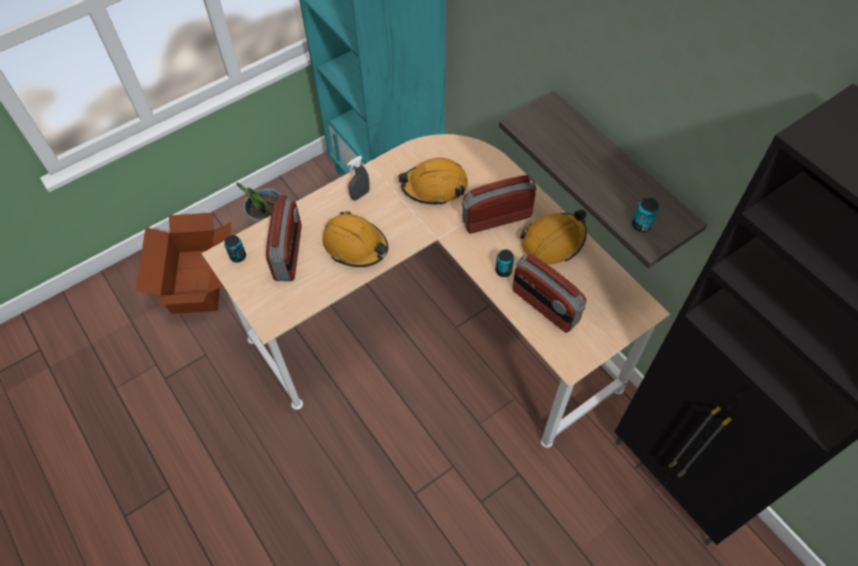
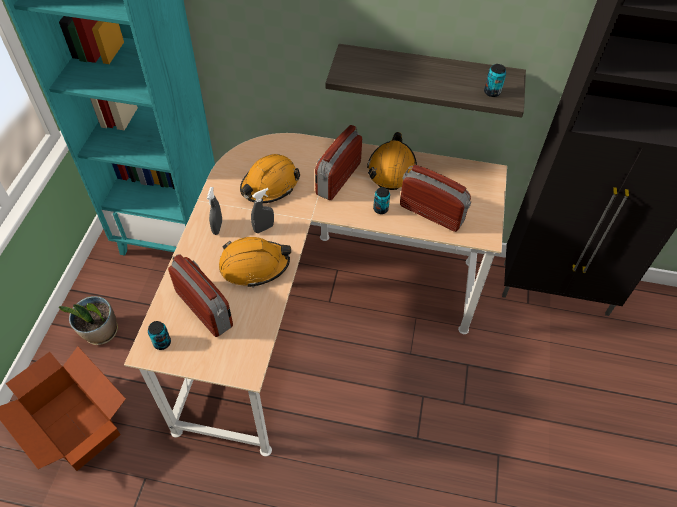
camera: 45 degrees left, 5 degrees down
radio [512,254,586,333] -> radio turned 150 degrees counterclockwise [400,165,471,232]
none -> grey spray bottle [251,188,274,233]

